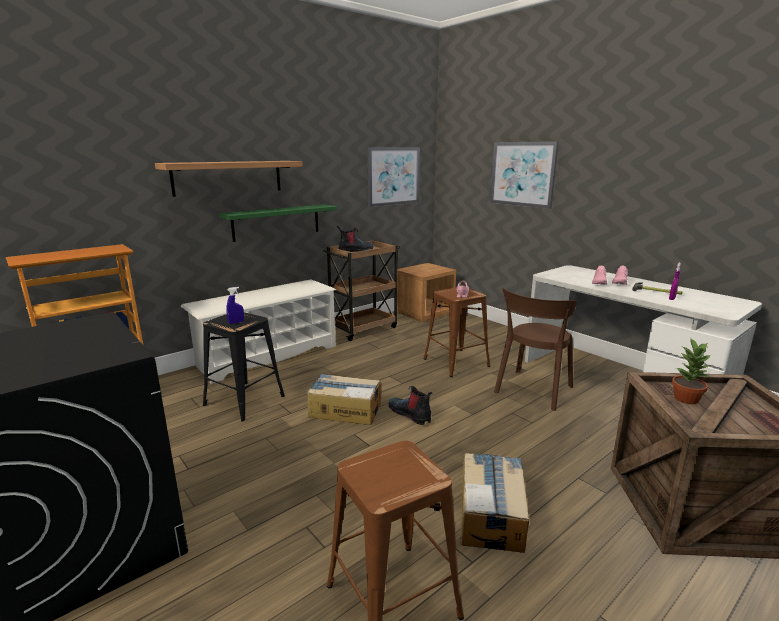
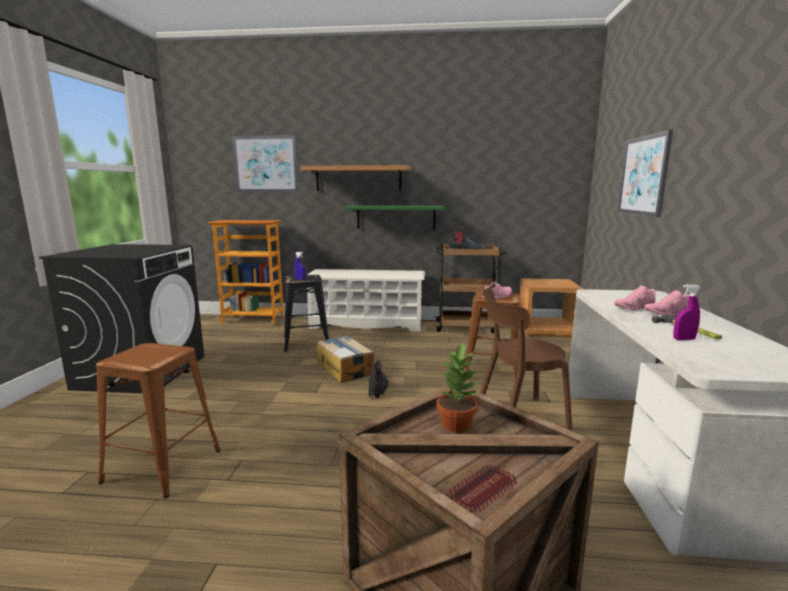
camera: 45 degrees right, 5 degrees down
picture [368,147,420,207] -> picture moved to [232,135,299,192]
cardboard box [461,453,529,553] -> none

